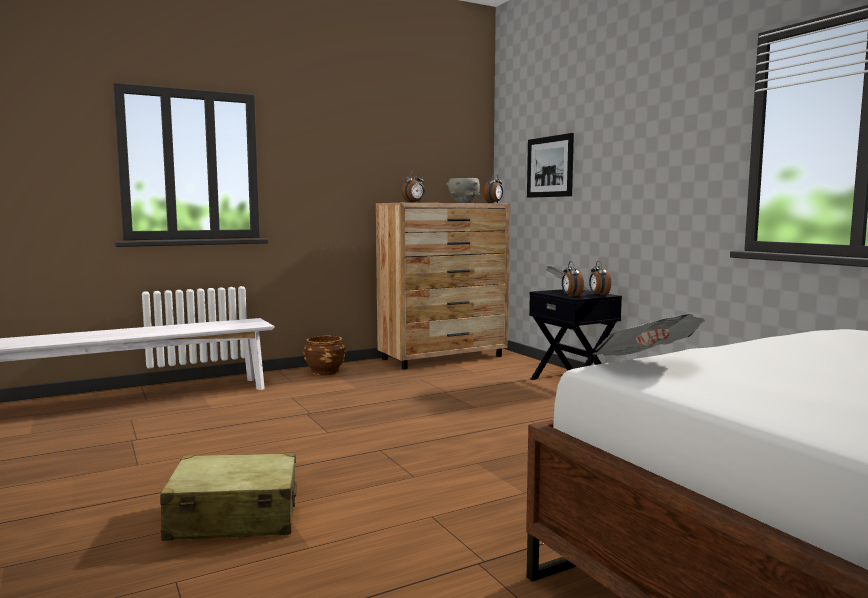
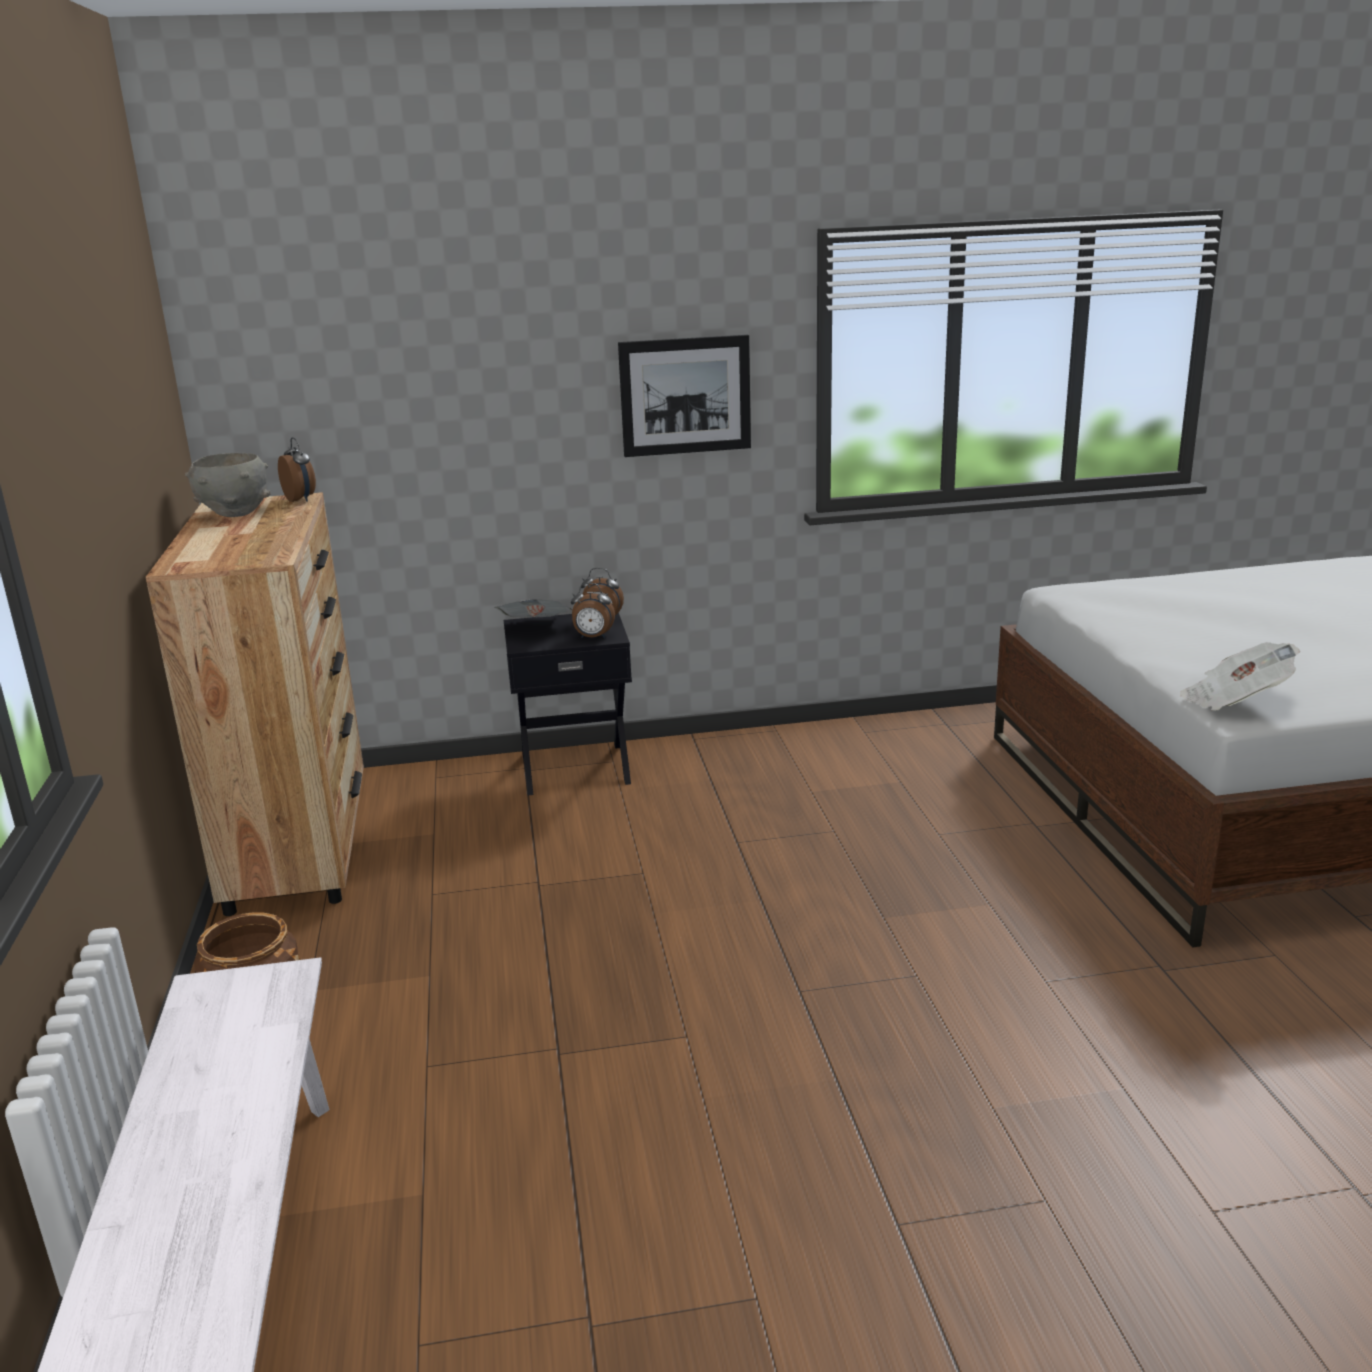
camera: 70 degrees left, 15 degrees up
beige suitcase [160,453,297,541] -> none
alarm clock [401,171,425,203] -> none
picture [527,133,574,198] -> picture moved to [618,335,751,457]

